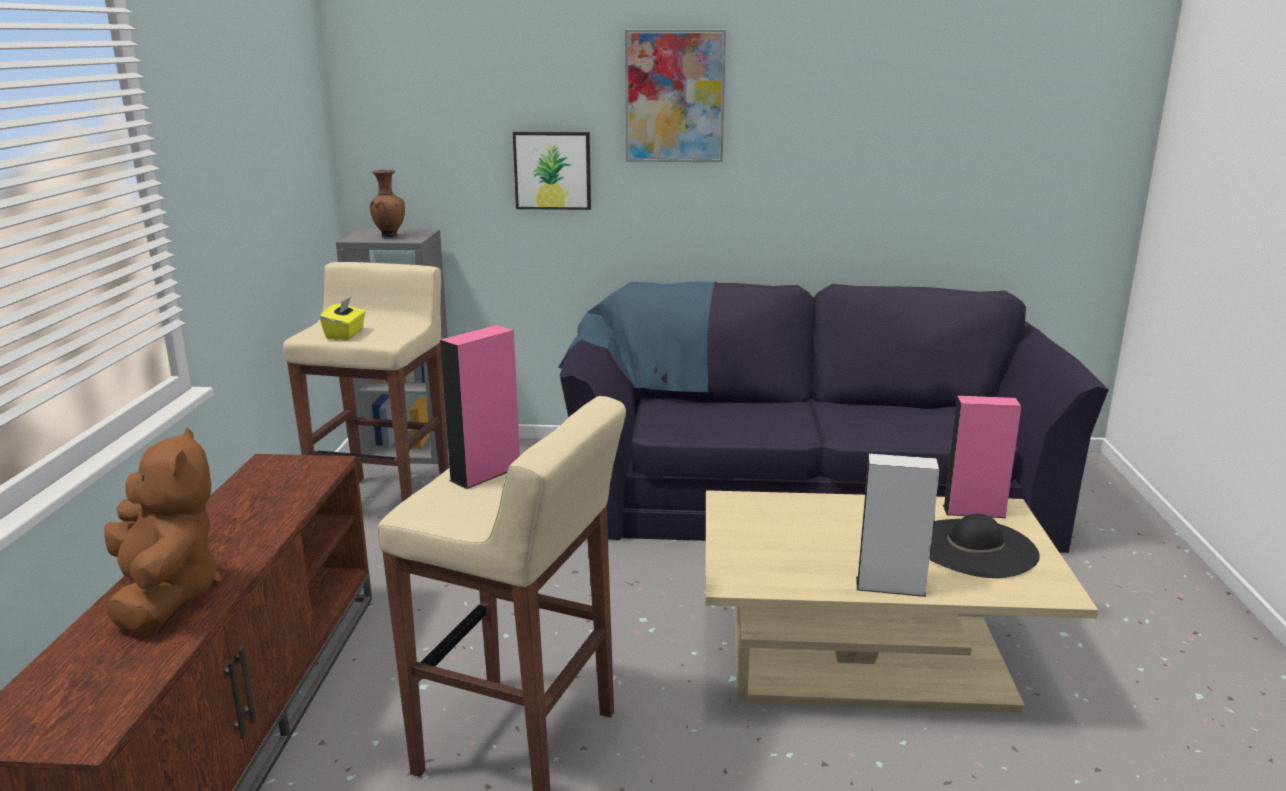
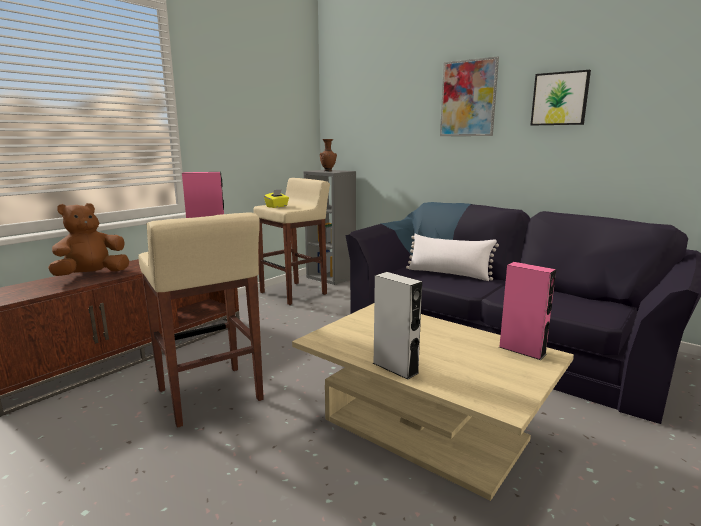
camera: 35 degrees right, 5 degrees down
brown plush toy [104,427,222,632] -> brown plush toy turned 150 degrees counterclockwise [48,203,129,276]
picture [513,132,591,210] -> picture moved to [531,70,591,125]
black hat [929,514,1040,578] -> none
none -> white pillow [406,234,499,281]

